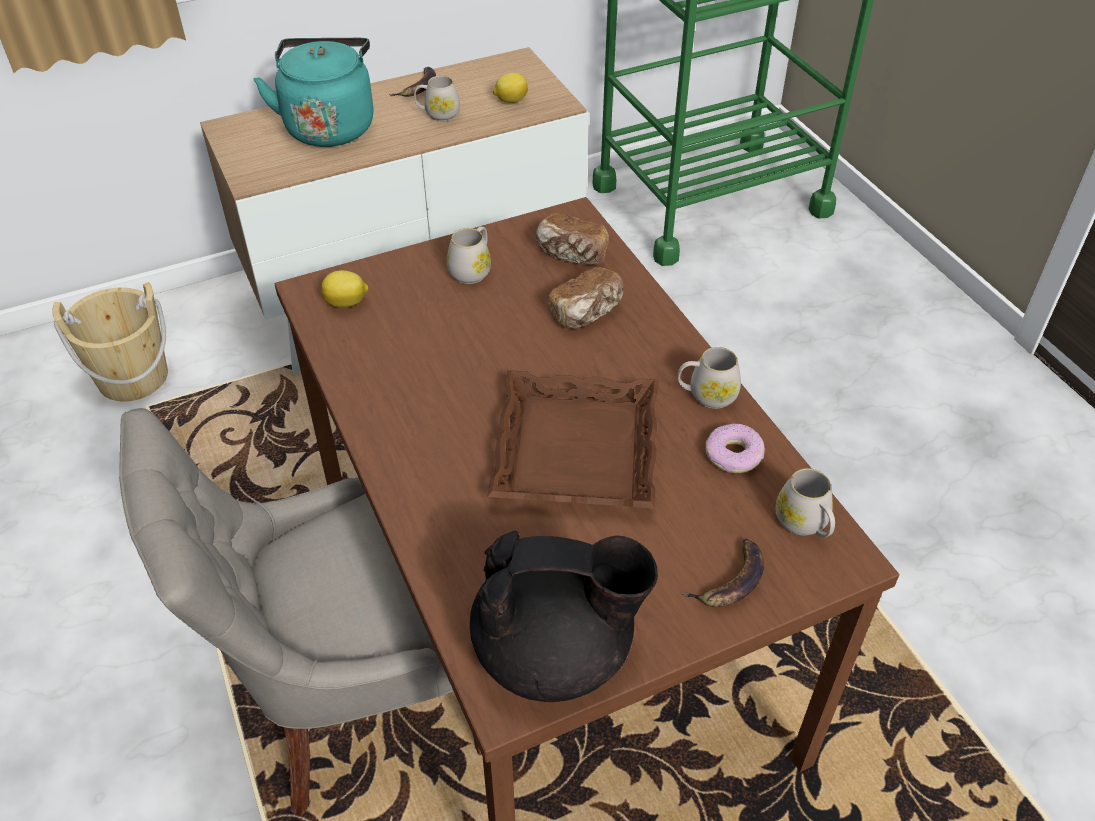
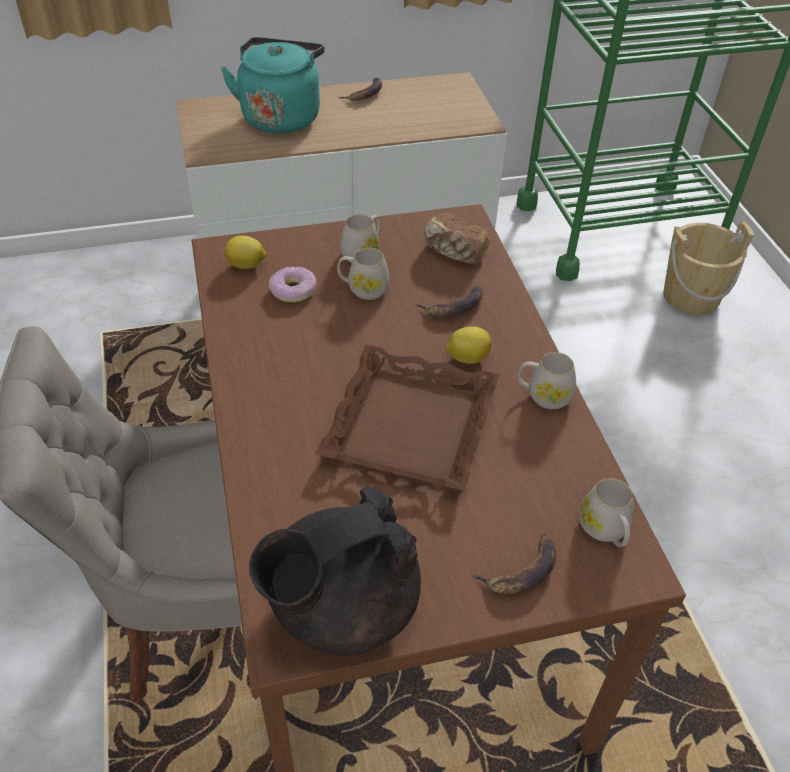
camera: 10 degrees right, 0 degrees up
beige bucket [53,282,168,402] -> beige bucket moved to [663,222,754,315]
white mug [414,76,460,121] -> white mug moved to [337,248,390,300]
black teapot [470,530,658,702] -> black teapot turned 135 degrees clockwise [249,487,421,656]
lemon [493,73,528,103] -> lemon moved to [445,326,491,364]
bread [548,267,624,329] -> banana [415,284,483,317]
donut [706,424,765,473] -> donut moved to [269,267,316,302]

